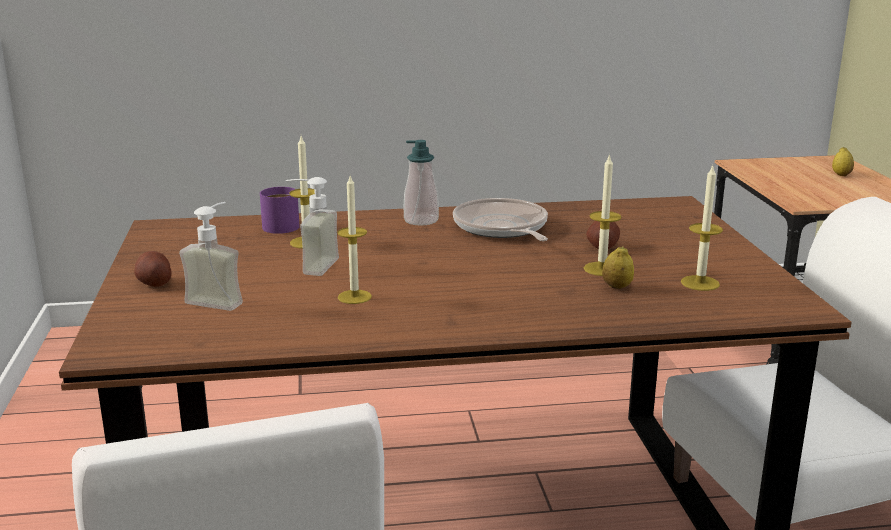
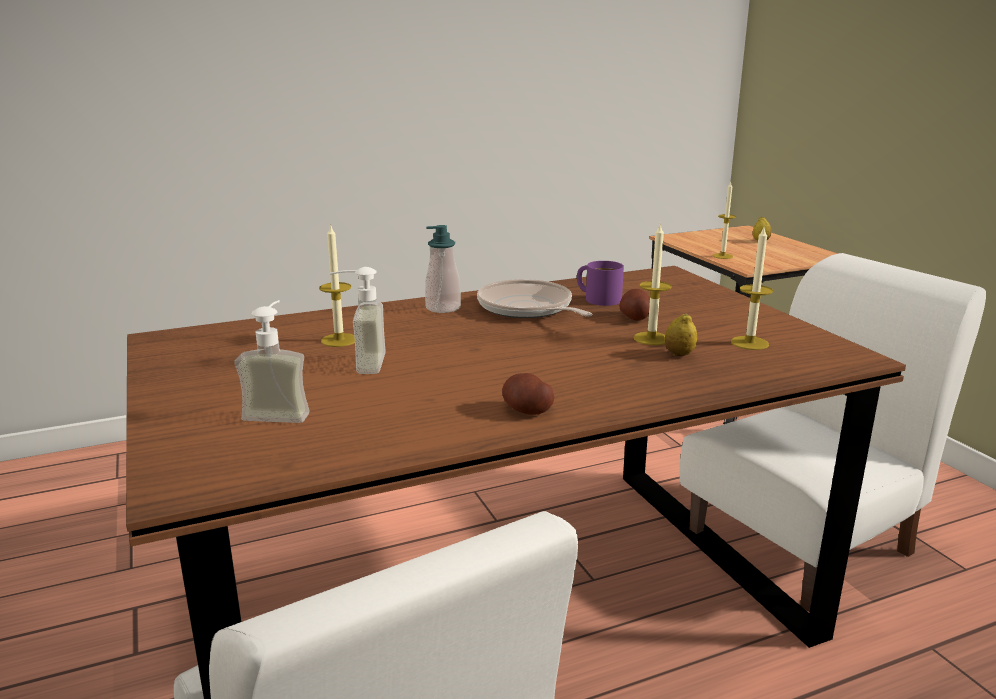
camera: 15 degrees left, 0 degrees up
potato [134,251,172,287] -> potato moved to [502,373,554,415]
purple mug [260,187,300,234] -> purple mug moved to [577,261,624,306]
candle [337,176,372,304] -> candle moved to [713,182,736,259]

